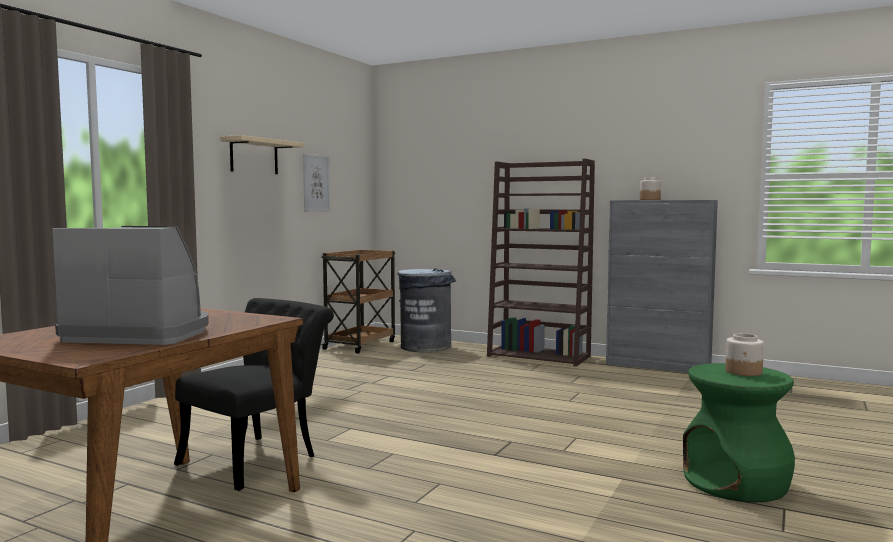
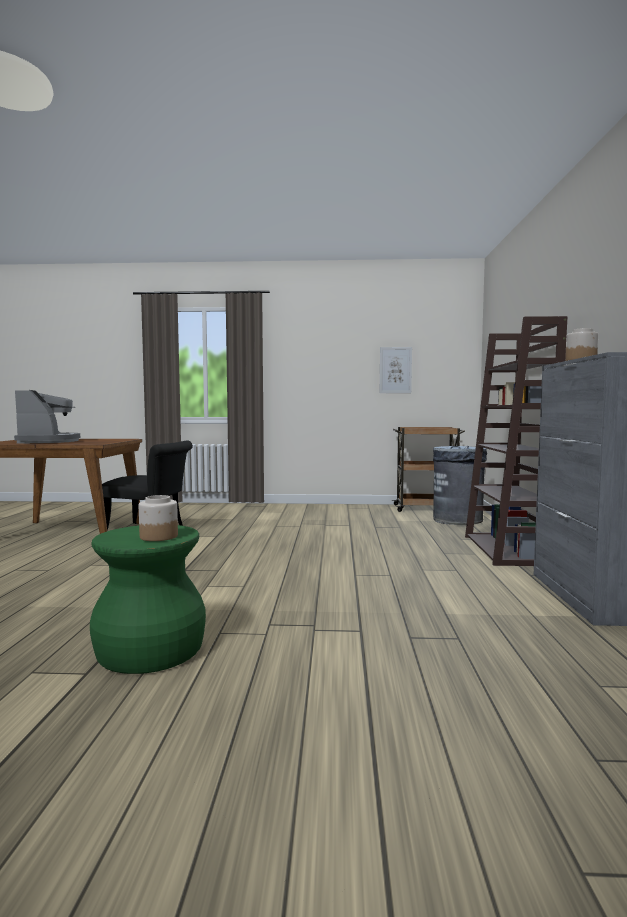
camera: 65 degrees right, 0 degrees up
beige shelf [220,135,304,174] -> none

